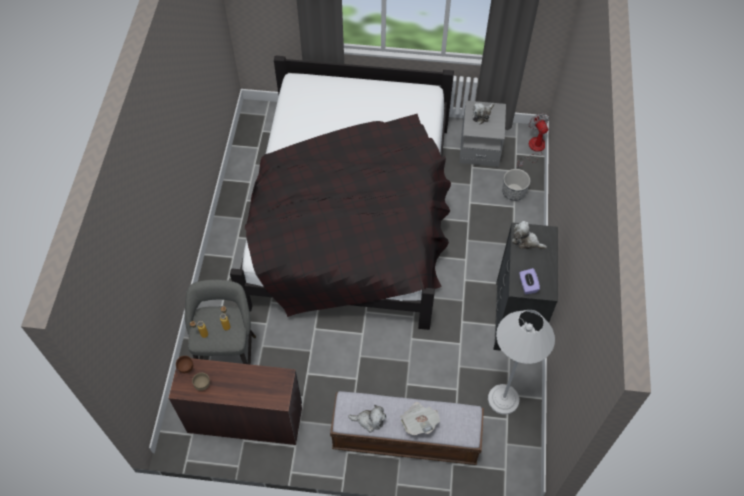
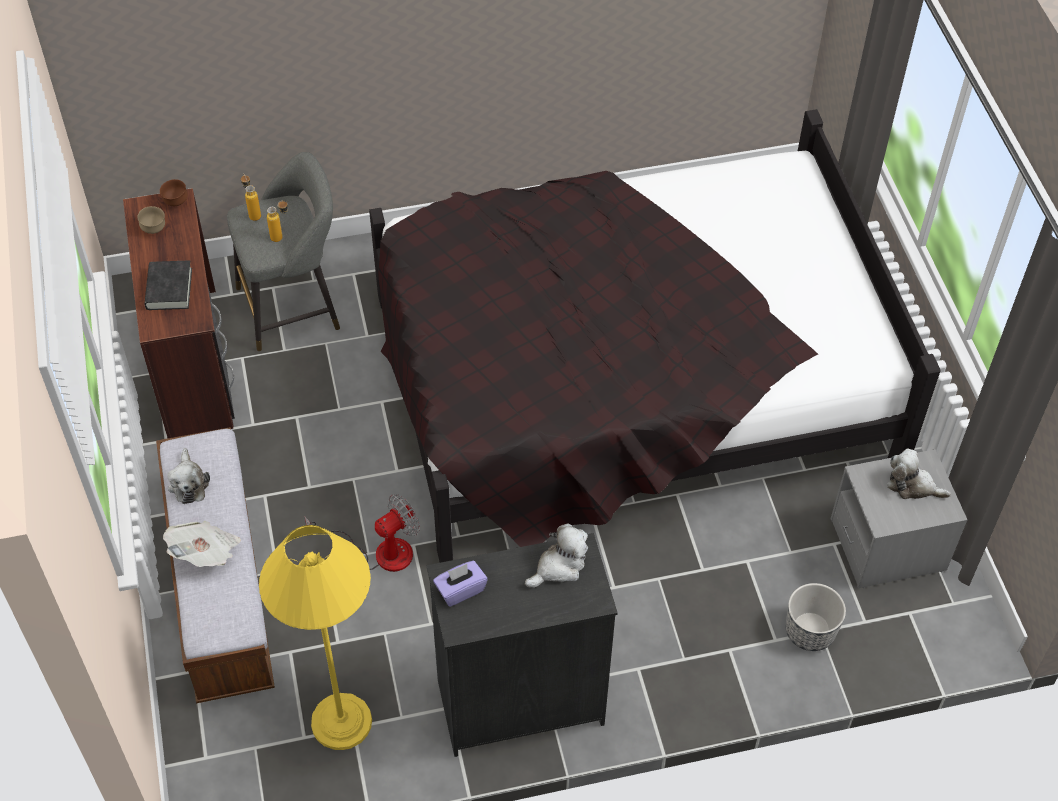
camera: 70 degrees right, 5 degrees down
white floor lamp [488,310,555,415] -> yellow floor lamp [259,525,372,750]
plush toy [512,221,547,249] -> plush toy turned 45 degrees clockwise [525,523,588,588]
fan [517,113,549,168] -> fan moved to [304,494,420,572]
none -> black book [144,260,192,310]

